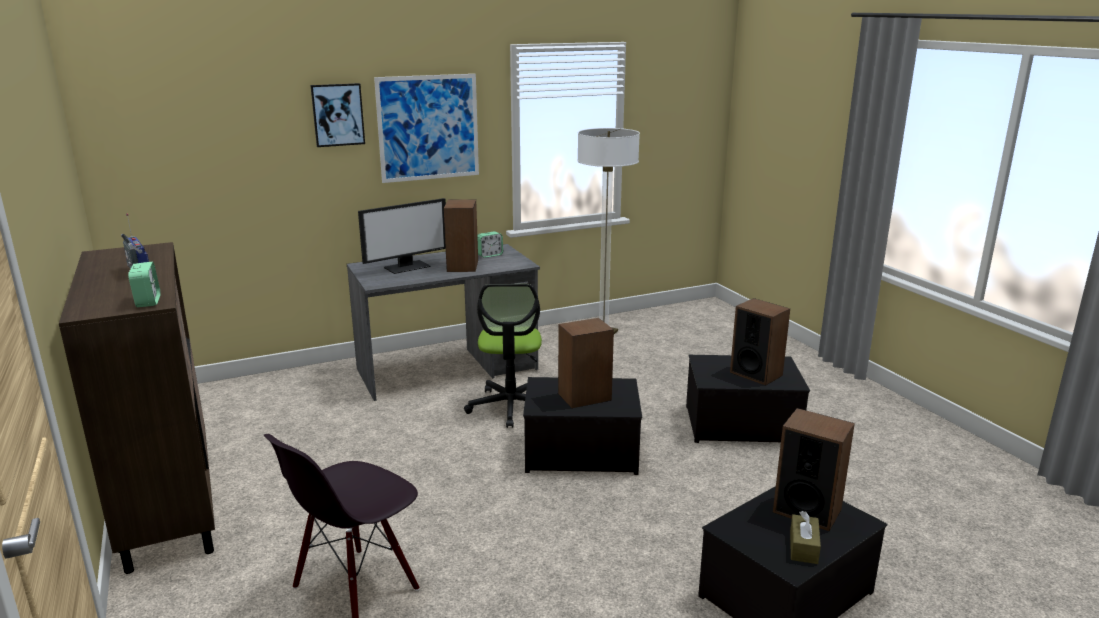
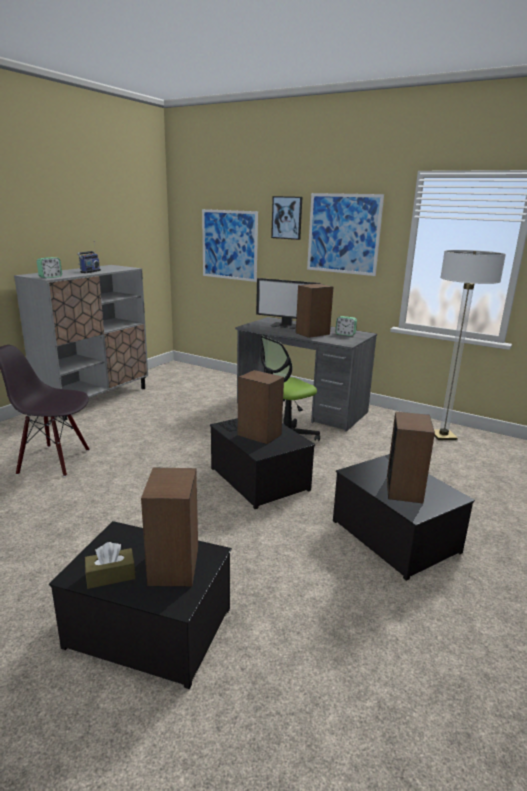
camera: 55 degrees right, 0 degrees up
brown cabinet [59,242,215,574] -> grey cabinet [14,265,148,420]
none -> picture [202,209,258,282]

